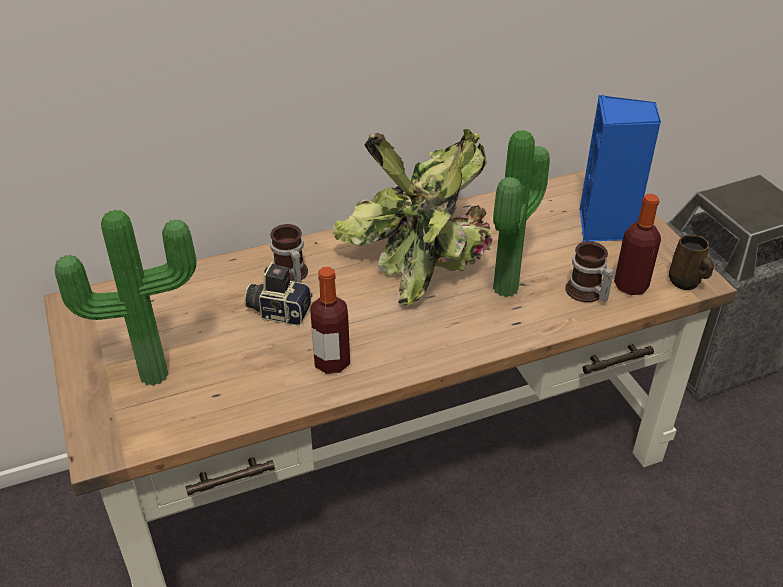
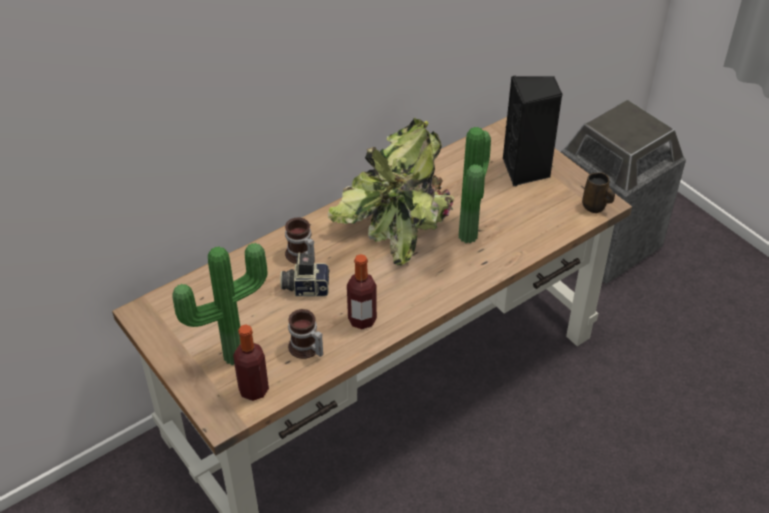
camera: 15 degrees left, 5 degrees up
mug [565,241,614,302] -> mug moved to [288,309,323,359]
blue speaker [579,95,661,242] -> black speaker [503,75,563,186]
bottle [614,194,661,295] -> bottle moved to [233,324,269,401]

